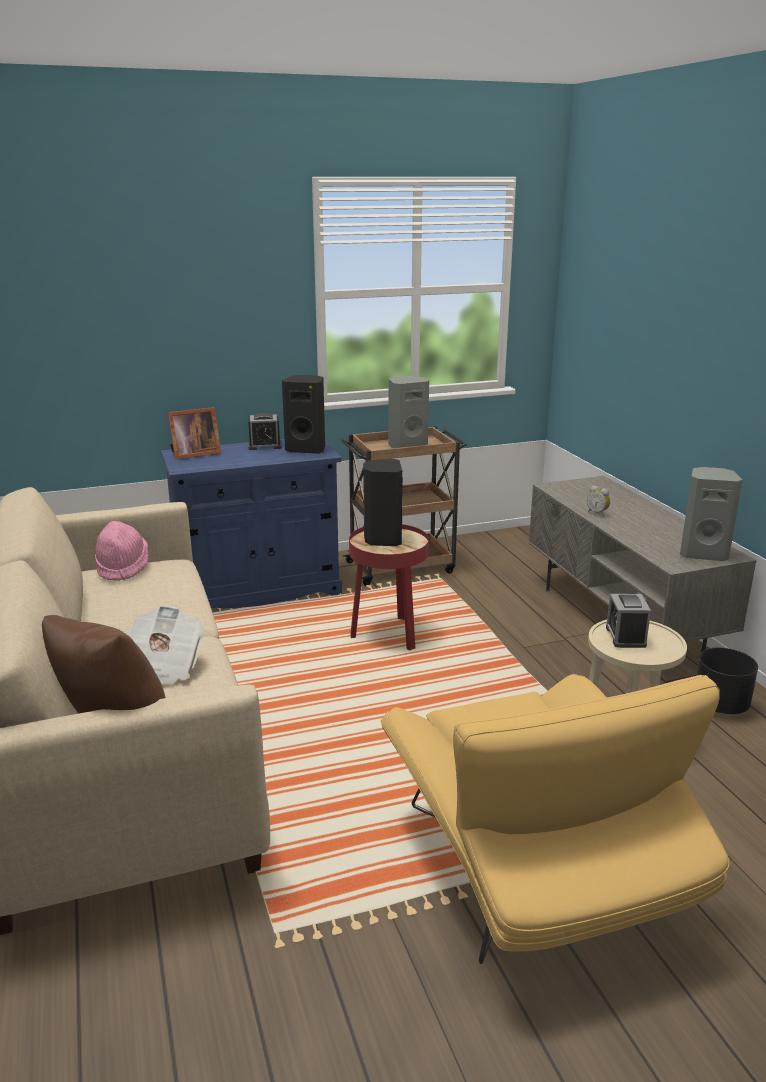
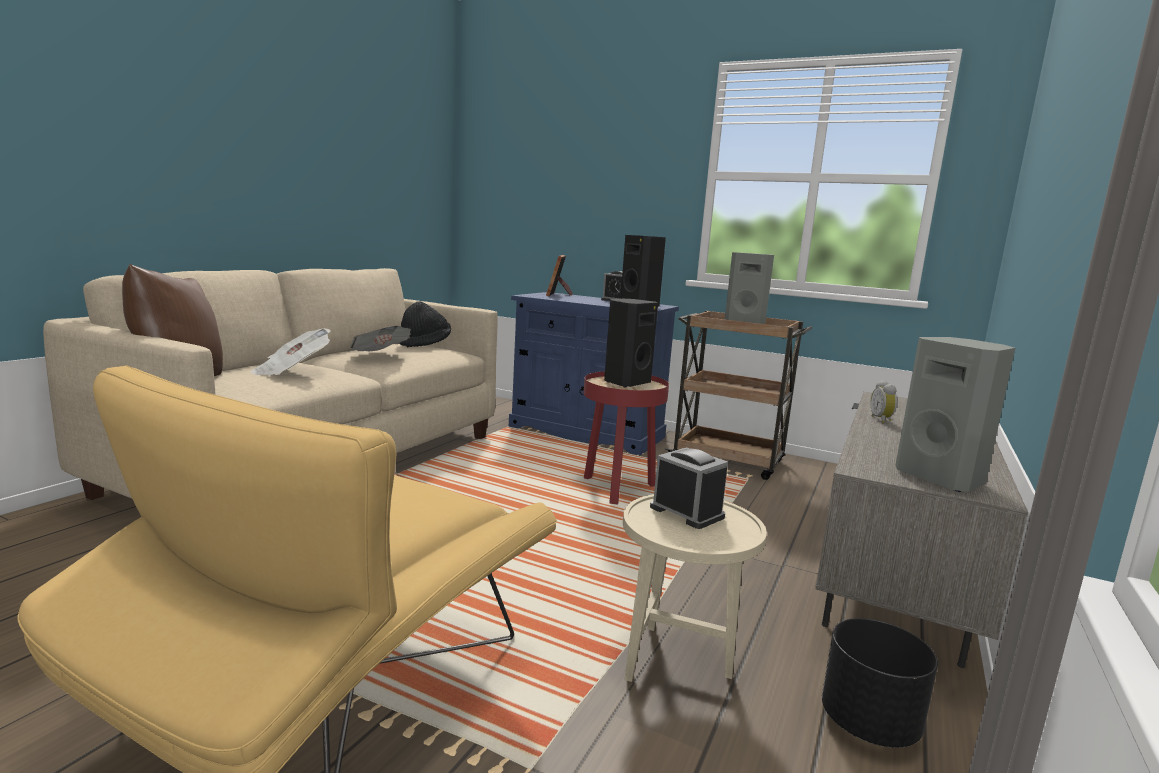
camera: 45 degrees right, 10 degrees down
pink hat [95,521,148,581] -> black hat [400,301,451,347]
picture frame [168,407,221,460] -> picture frame turned 75 degrees clockwise [546,255,573,296]
alarm clock [606,594,651,648] -> alarm clock turned 90 degrees clockwise [650,447,728,529]
none -> newspaper [350,326,411,351]

